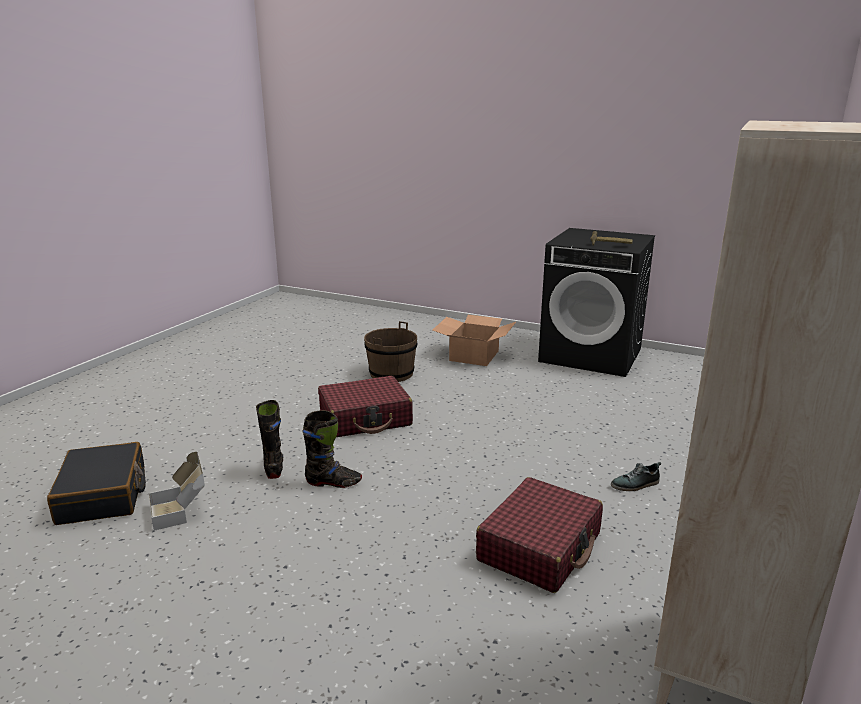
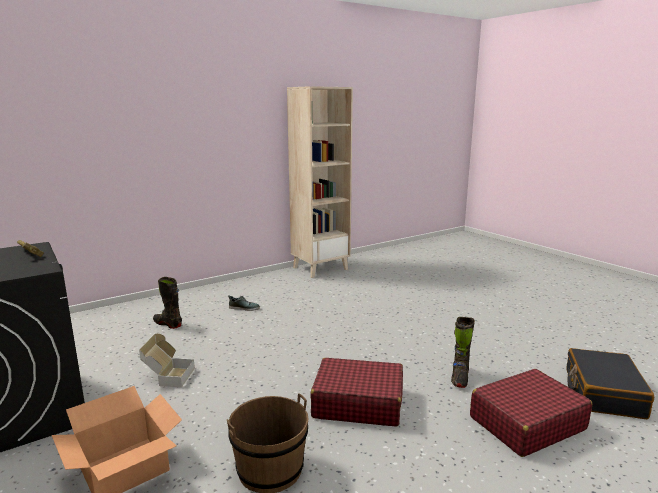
camera: 150 degrees left, 5 degrees down
cardboard box [149,452,205,531] -> cardboard box moved to [139,334,195,387]
black boot [302,410,362,488] -> black boot moved to [153,277,182,329]
red suitcase [476,477,603,593] -> red suitcase moved to [470,369,592,457]

